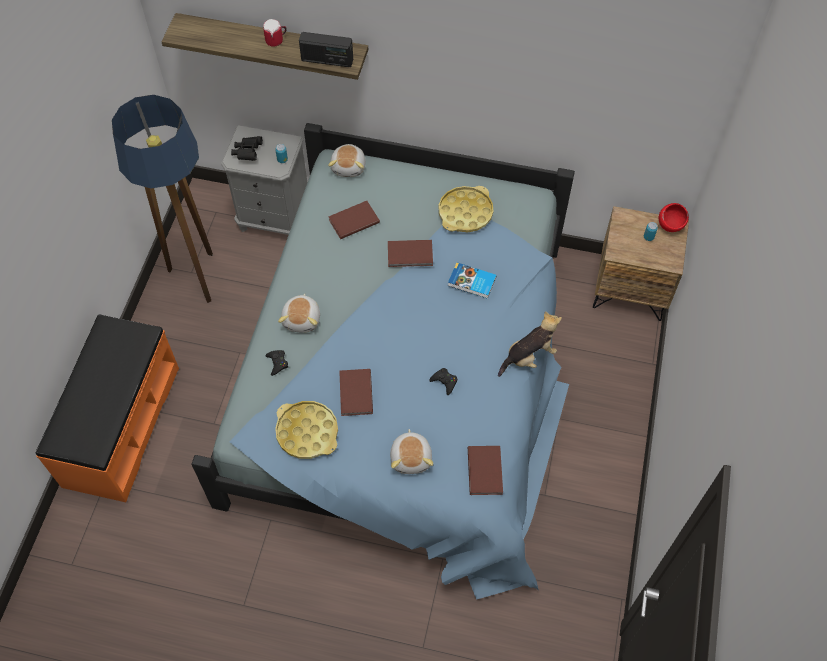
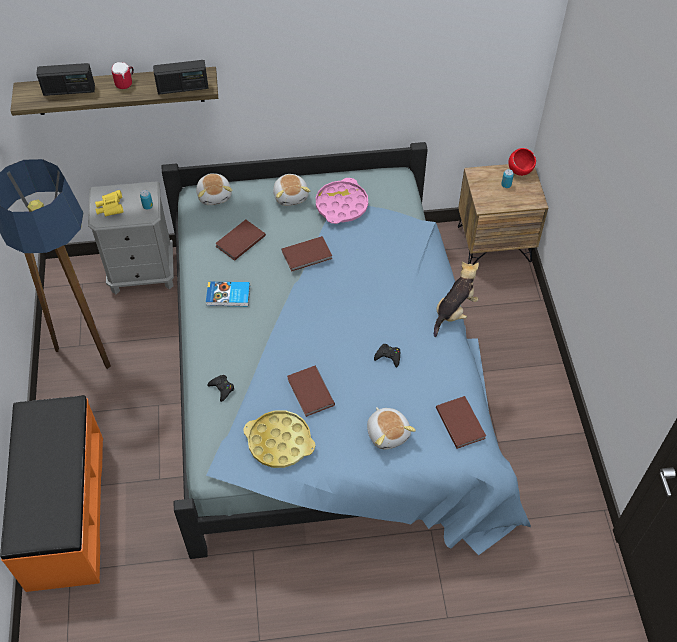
camera: 20 degrees left, 5 degrees down
black binoculars [231,136,263,161] -> yellow binoculars [95,190,123,216]
plush toy [278,293,320,333] -> plush toy moved to [273,174,310,206]
yellow tray [439,186,493,232] -> pink tray [316,178,368,224]
book [448,262,497,299] -> book moved to [206,282,250,306]
none -> radio [36,63,95,96]

